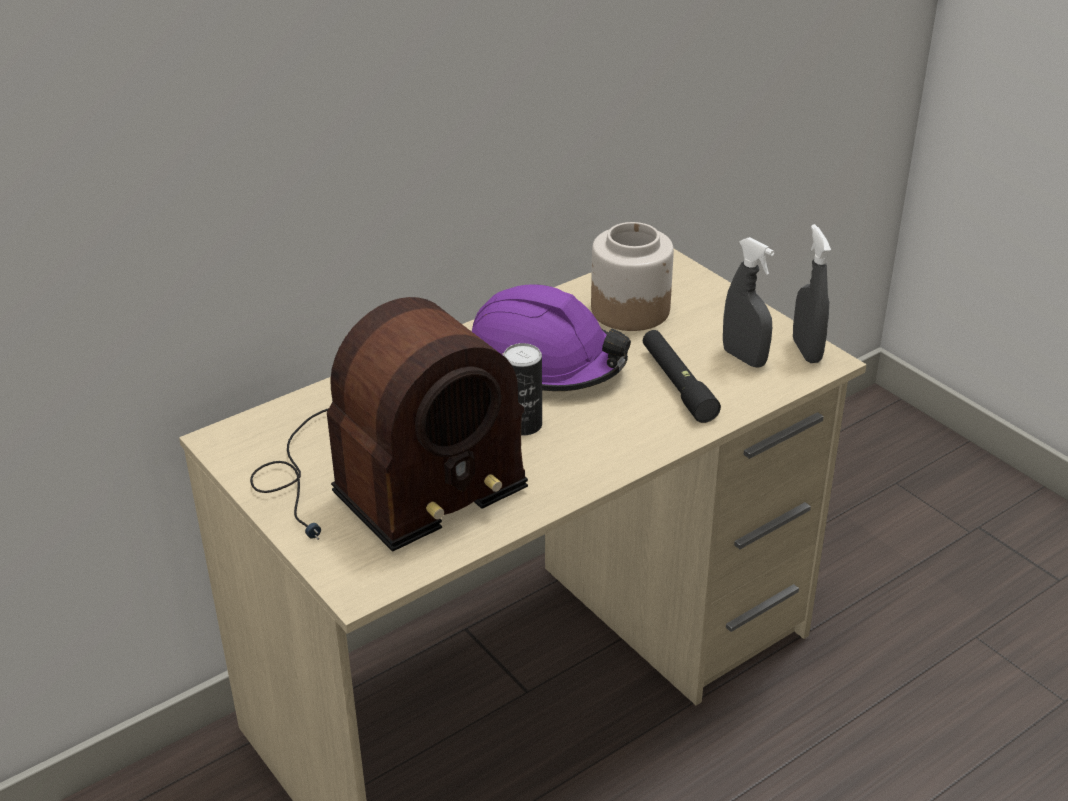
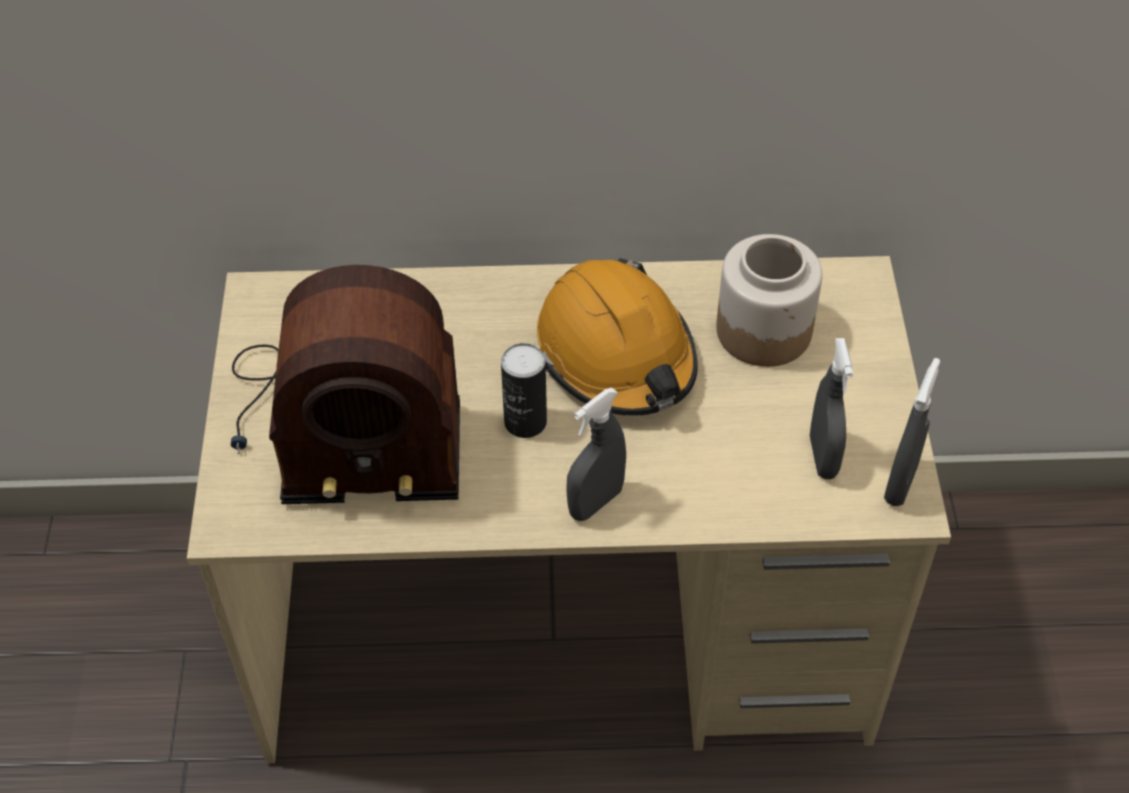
camera: 35 degrees right, 15 degrees up
purple hard hat [472,284,631,391] -> orange hard hat [537,258,698,416]
black flashlight [643,330,721,423] -> none
none -> grey spray bottle [566,387,626,521]

